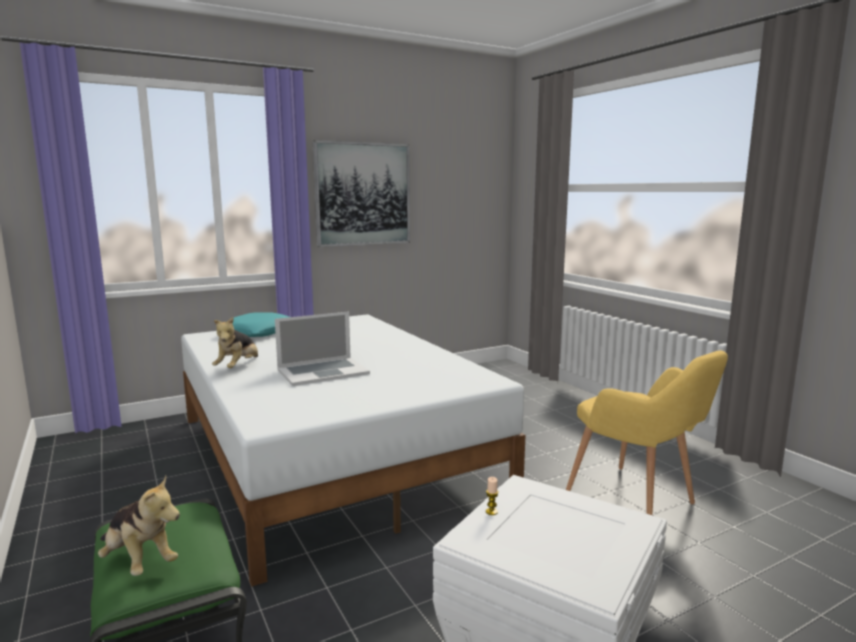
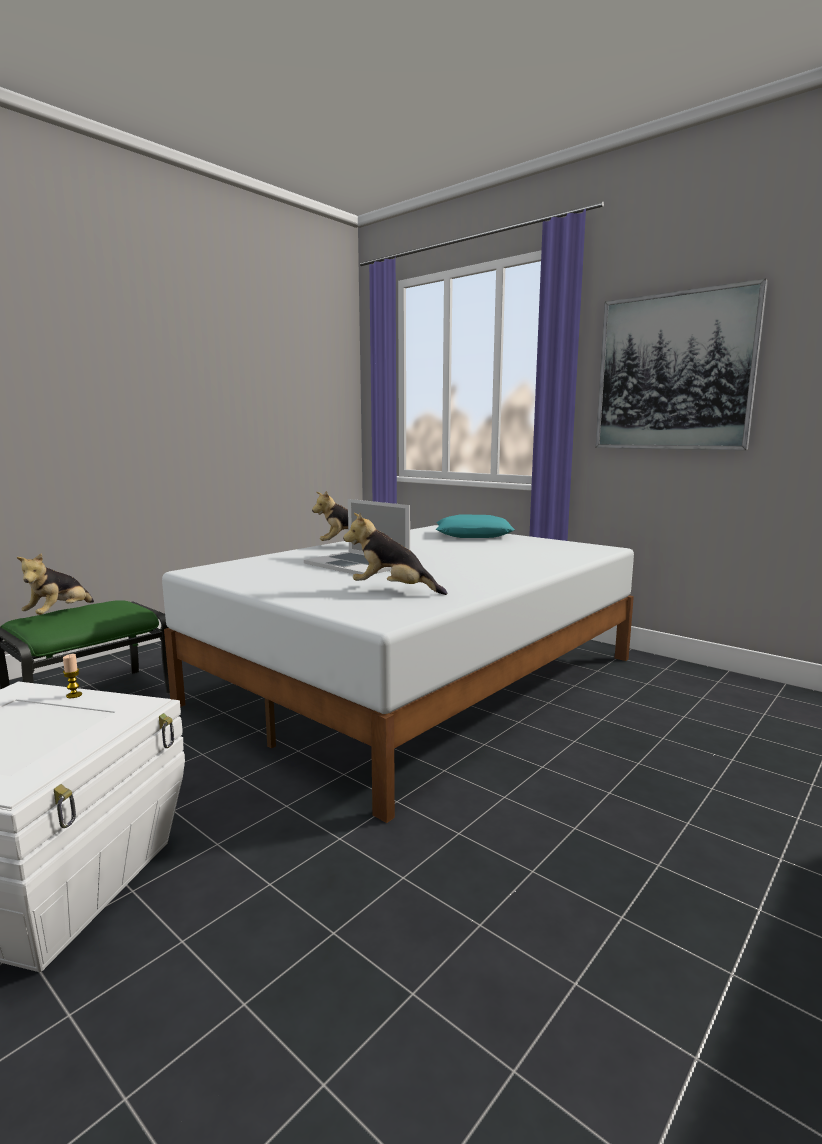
camera: 70 degrees right, 0 degrees up
yellow armchair [566,350,728,515] -> none
none -> plush toy [343,513,447,595]

